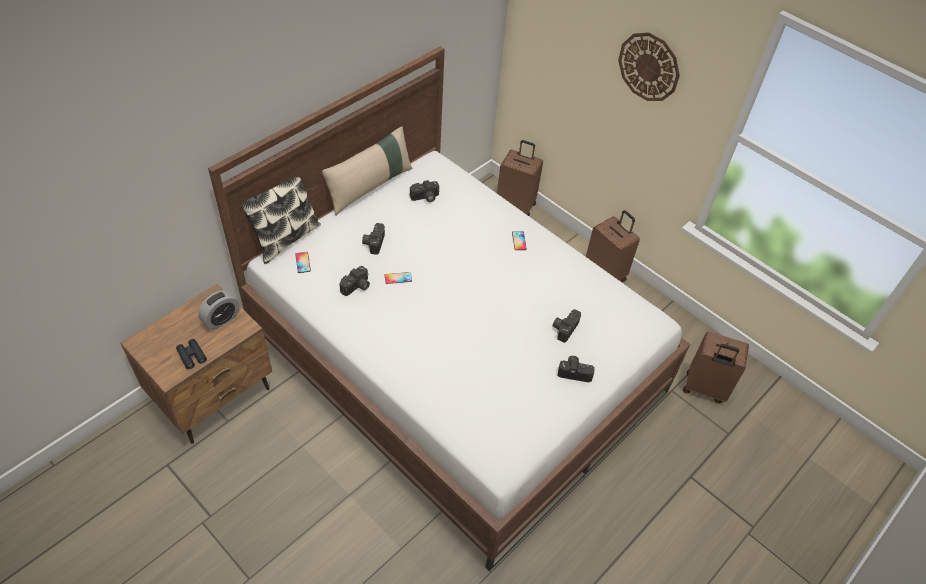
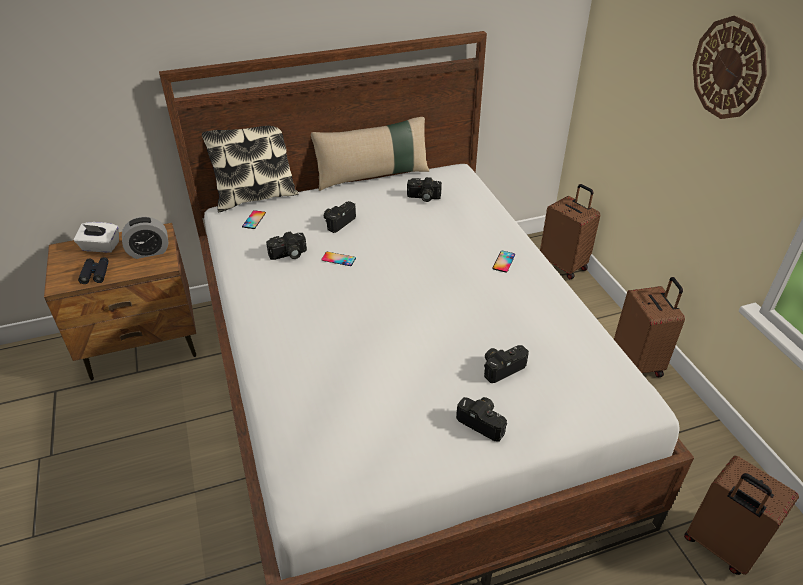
camera: 30 degrees right, 10 degrees down
none -> white tissue box [74,222,119,253]

